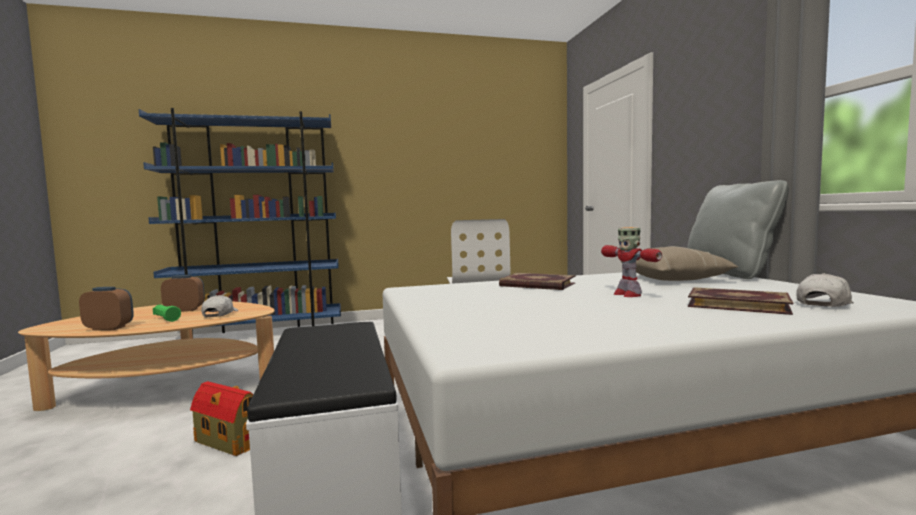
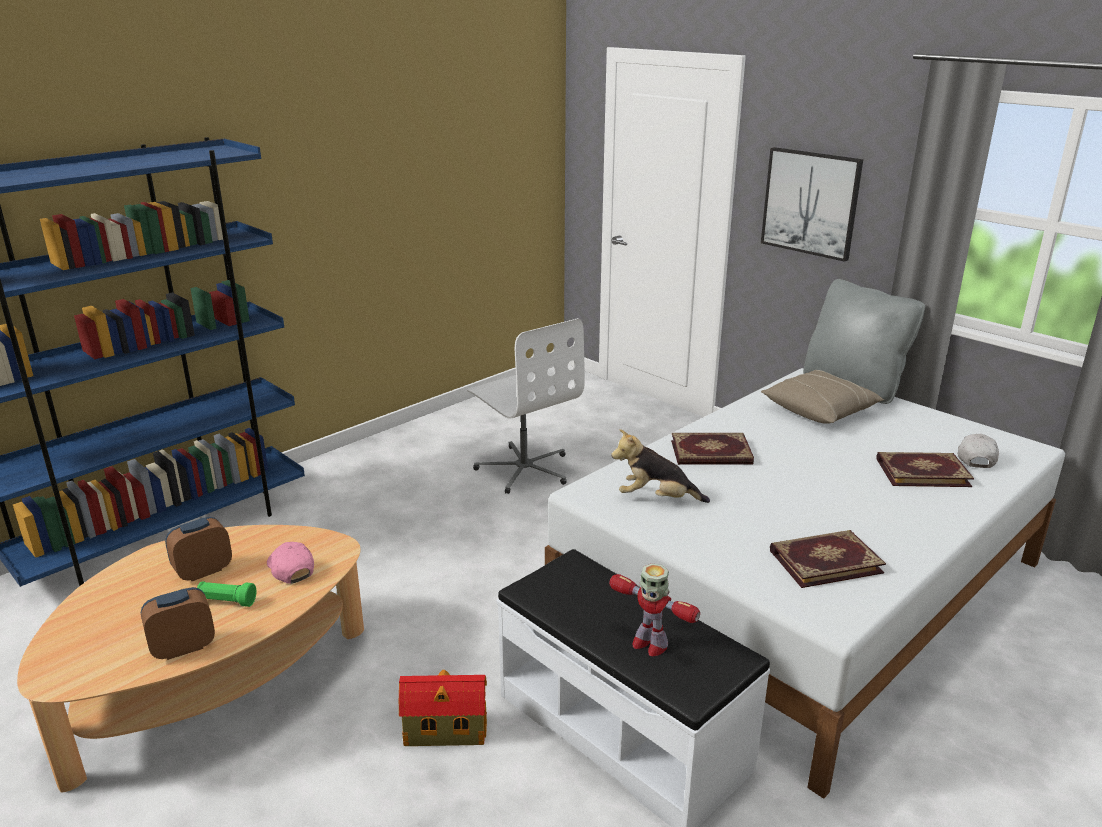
camera: 30 degrees left, 20 degrees up
white cap [201,295,239,317] -> pink cap [267,542,314,584]
toy robot [601,227,662,297] -> toy robot moved to [609,563,700,656]
none -> plush toy [611,429,710,503]
none -> picture [761,147,863,262]
none -> book [770,530,886,588]

